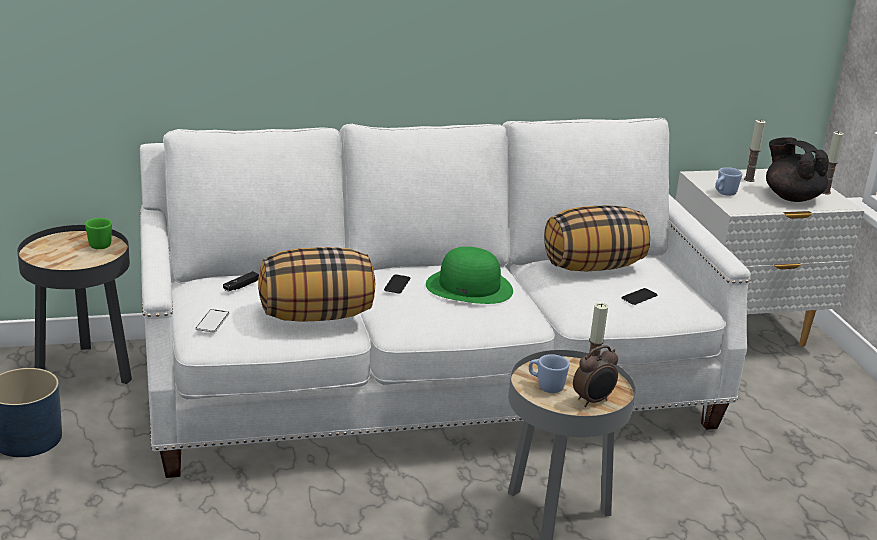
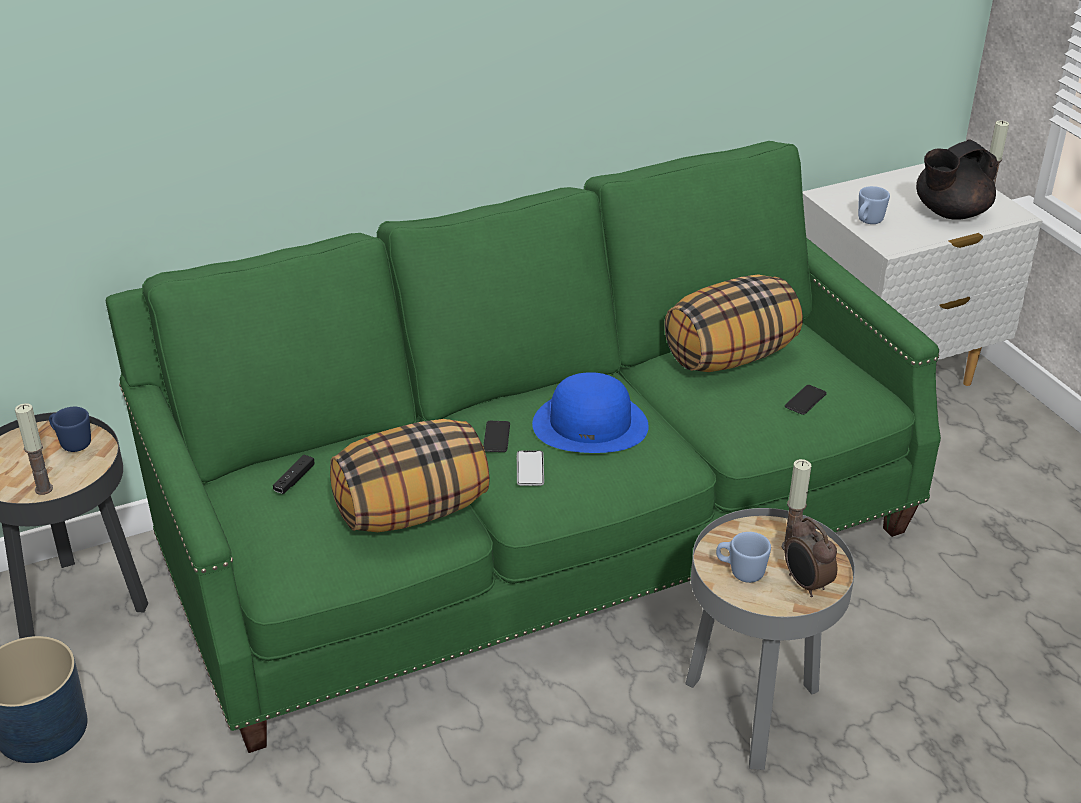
camera: 10 degrees left, 10 degrees up
green mug [85,218,112,249] -> blue mug [49,407,91,452]
white sofa [140,118,751,478] -> green sofa [106,141,941,753]
phone [195,309,229,332] -> phone moved to [517,450,544,486]
green hat [426,247,513,304] -> blue hat [532,372,649,453]
alarm clock [573,345,618,407] -> alarm clock turned 105 degrees clockwise [785,516,837,597]
candle [744,120,766,182] -> candle moved to [15,403,53,495]
black teapot [766,137,829,202] -> black teapot turned 75 degrees counterclockwise [916,139,998,220]

